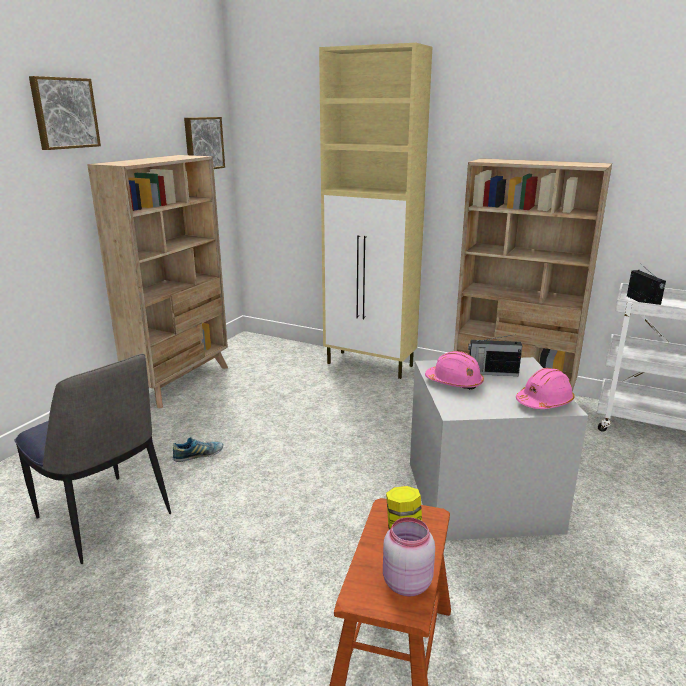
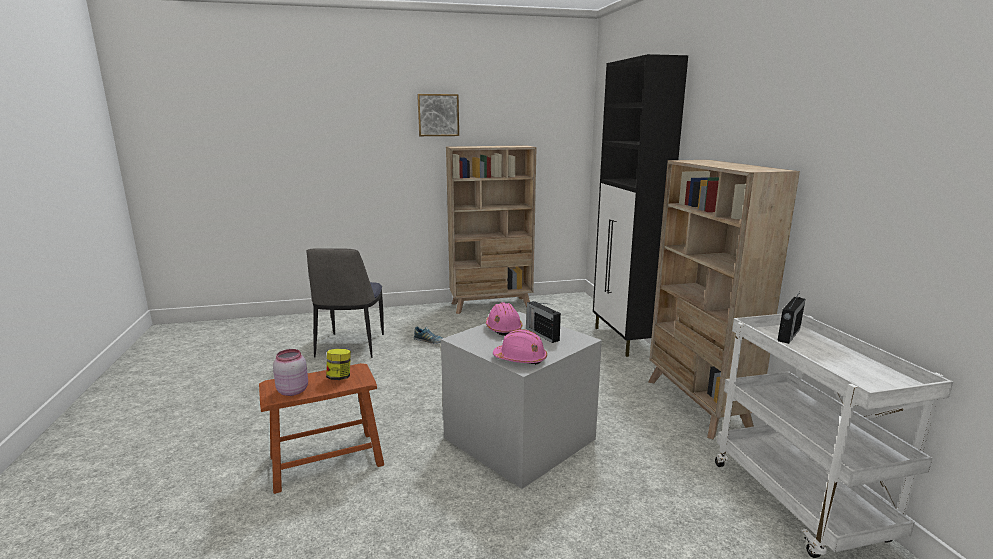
camera: 50 degrees right, 5 degrees down
picture [184,117,225,169] -> none
beige cabinet [319,43,432,379] -> black cabinet [593,54,688,357]

